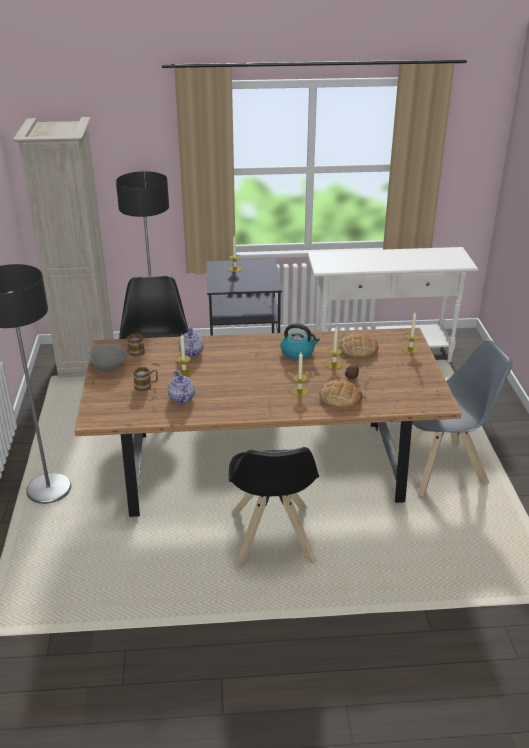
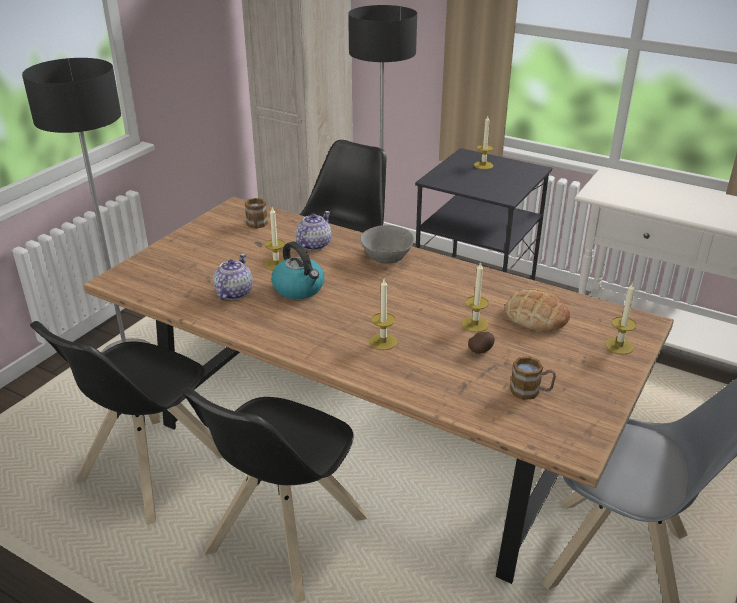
camera: 35 degrees right, 0 degrees up
grey bowl [88,344,127,371] -> grey bowl moved to [360,225,414,263]
mug [133,367,158,391] -> mug moved to [510,356,556,400]
kettle [280,323,320,360] -> kettle moved to [271,241,325,299]
bread [319,379,362,408] -> none
none -> black chair [30,321,223,525]

